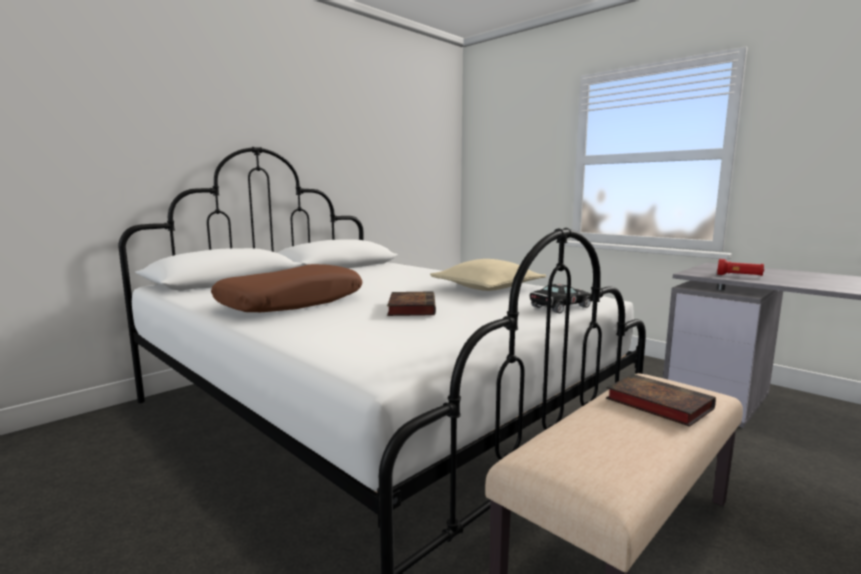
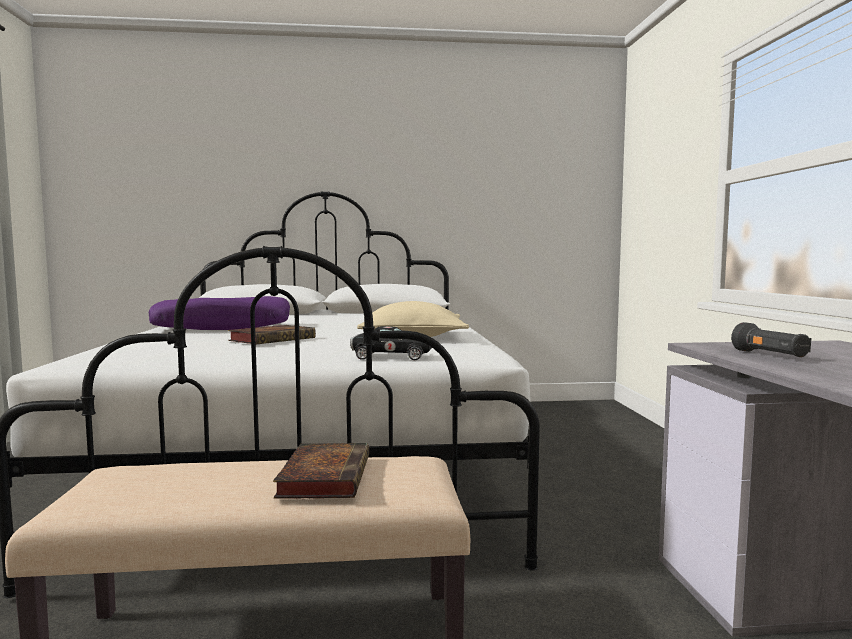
camera: 40 degrees right, 5 degrees down
brown pillow [211,264,362,312] -> purple pillow [149,296,290,330]
red flashlight [717,259,764,276] -> black flashlight [731,322,811,357]

